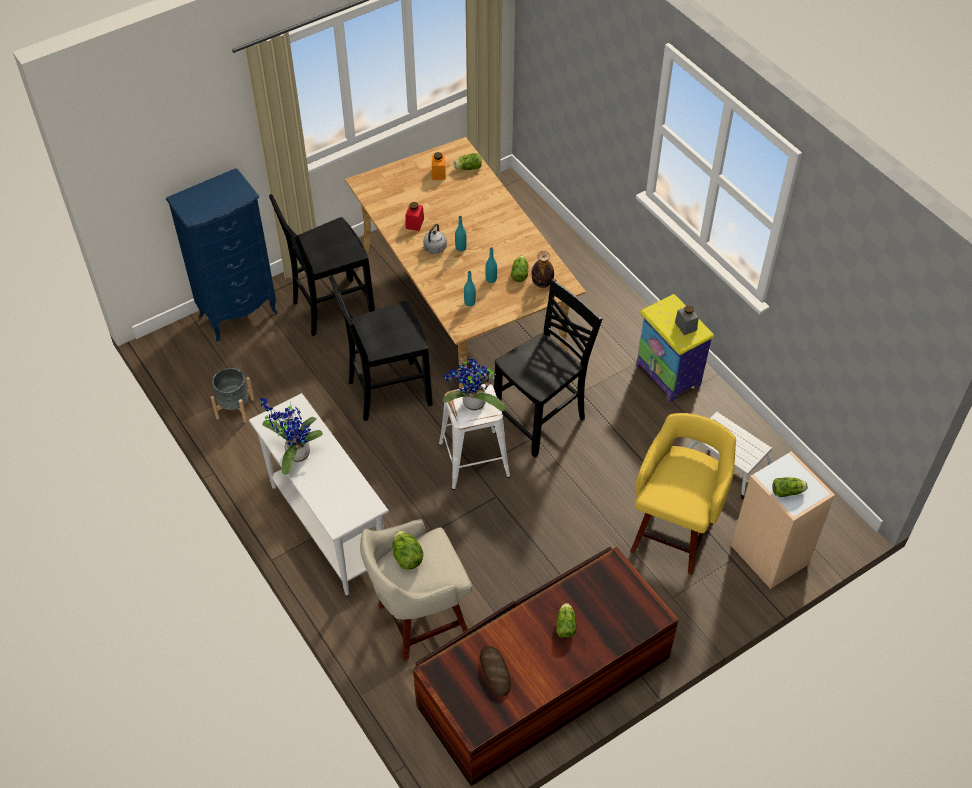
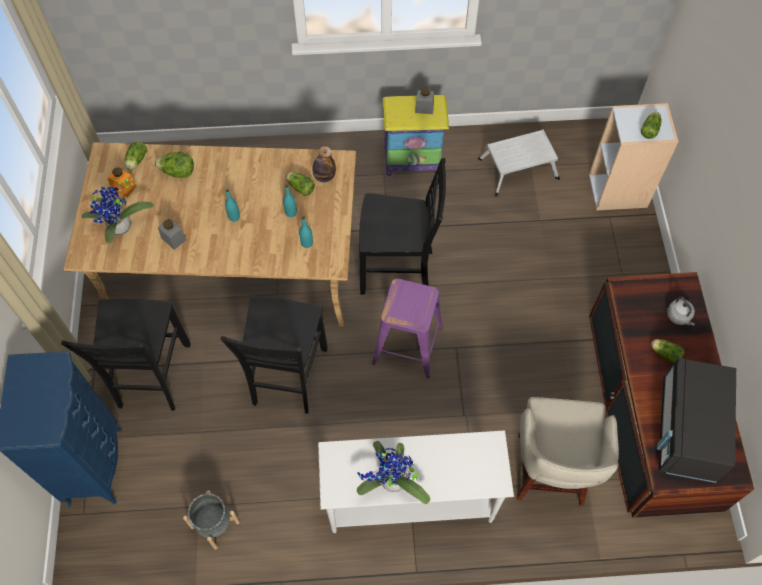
camera: 60 degrees left, 10 degrees up
lettuce [392,530,423,570] -> lettuce moved to [155,152,194,178]
red jar [406,202,424,231] -> grey jar [158,218,186,250]
grey kettle [422,224,447,254] -> grey kettle moved to [667,296,695,326]
white stool [439,384,510,490] -> purple stool [372,279,443,378]
potted plant [443,358,505,411] -> potted plant moved to [82,179,153,243]
bread [480,646,511,697] -> black microwave [657,358,736,483]
black chair [494,279,602,458] -> black chair turned 105 degrees clockwise [359,158,446,295]
yellow stool [630,413,736,575] -> none

